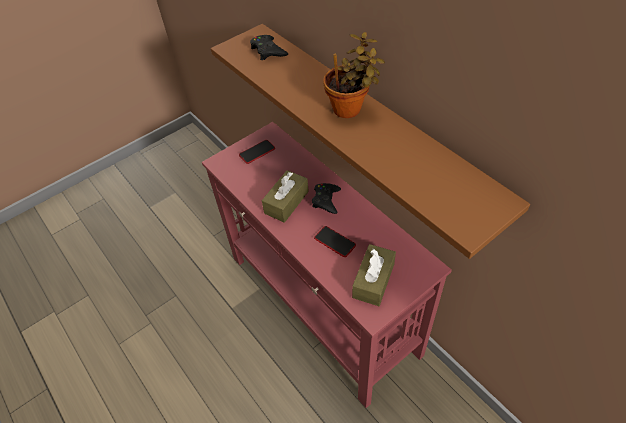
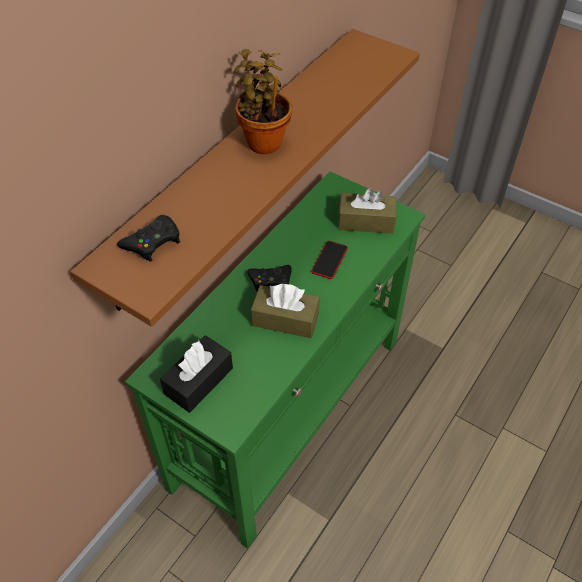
camera: 110 degrees left, 0 degrees up
red console table [202,122,452,408] -> green console table [125,171,425,549]
phone [239,140,275,164] -> black tissue box [160,335,233,413]

